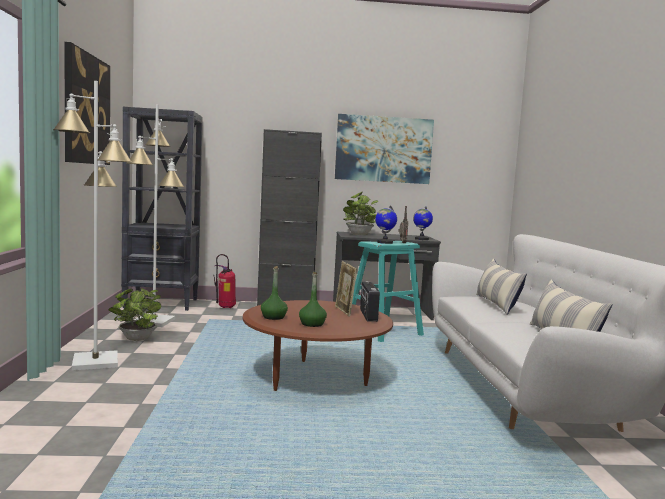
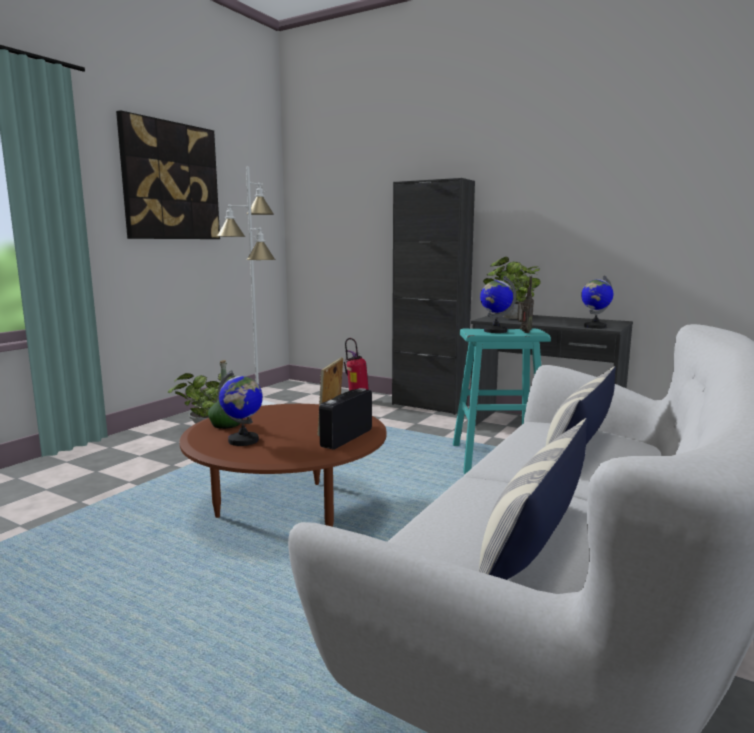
camera: 35 degrees right, 5 degrees up
white floor lamp [53,81,132,371] -> none
black bookcase [121,107,203,311] -> none
green bottle [299,272,327,327] -> globe [218,370,263,446]
picture [335,114,434,184] -> none

